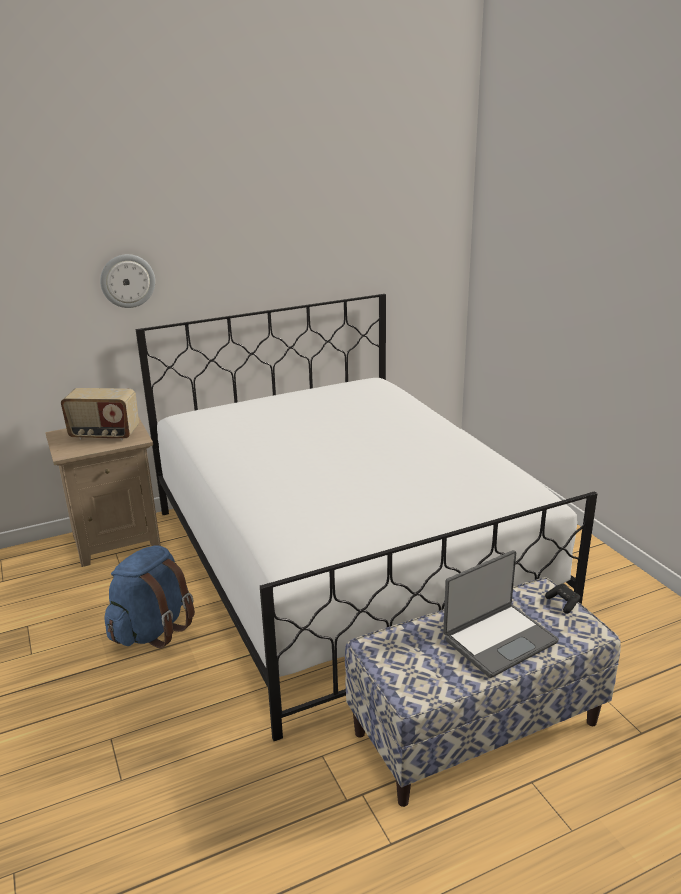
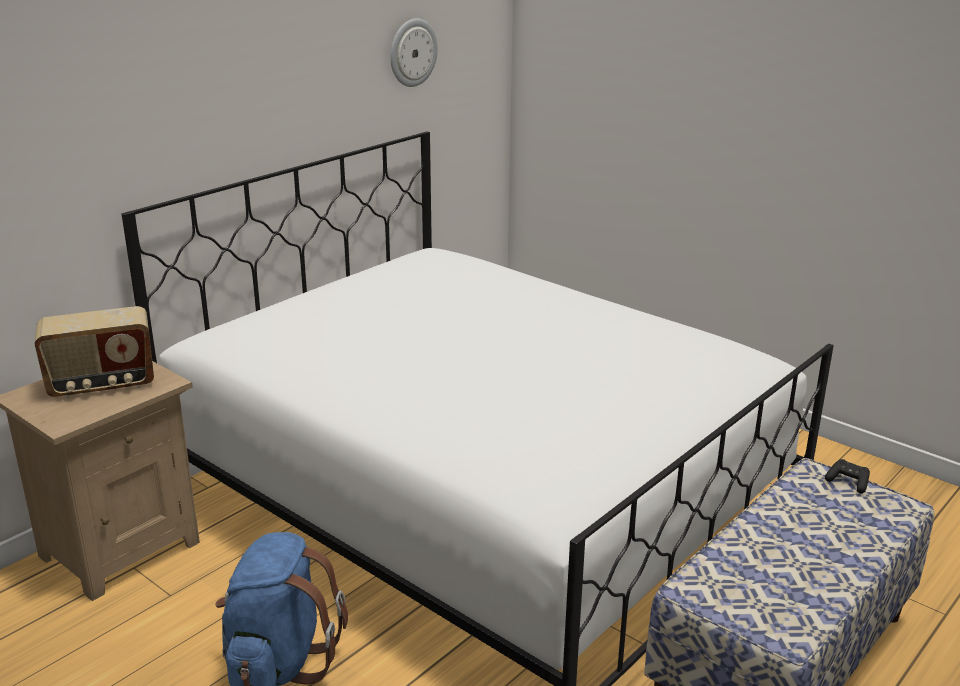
camera: 25 degrees left, 0 degrees up
wall clock [100,254,155,308] -> wall clock moved to [390,19,438,87]
laptop [443,550,559,678] -> none

